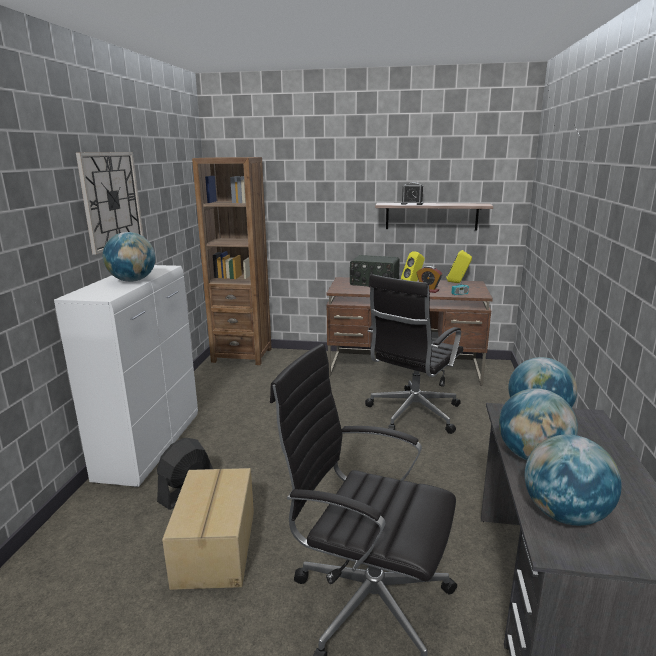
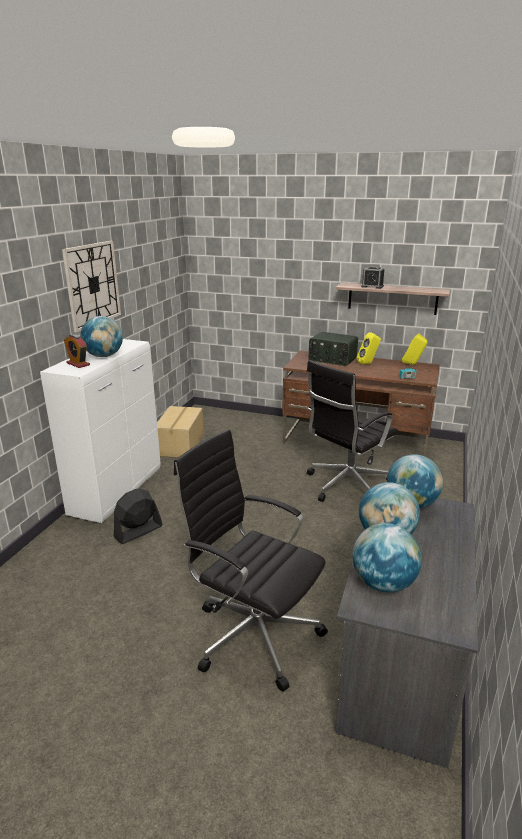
camera: 10 degrees right, 5 degrees up
cardboard box [162,468,254,590] -> cardboard box moved to [157,406,204,458]
brown bookcase [192,157,272,365] -> none
alarm clock [417,266,442,293] -> alarm clock moved to [64,334,90,368]

